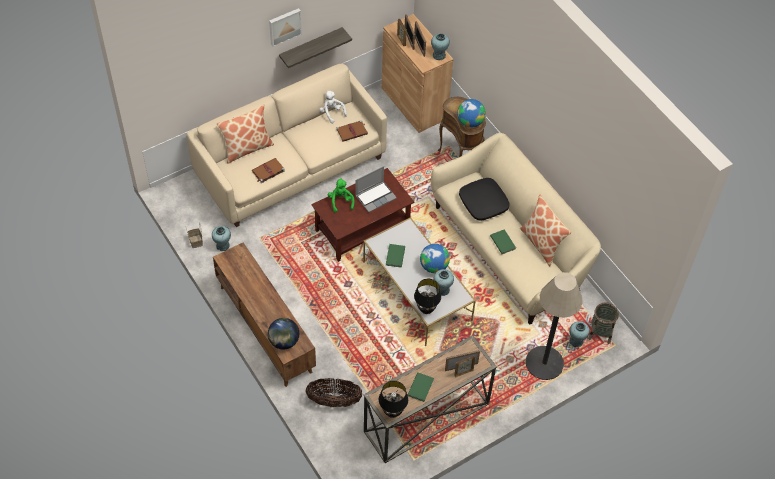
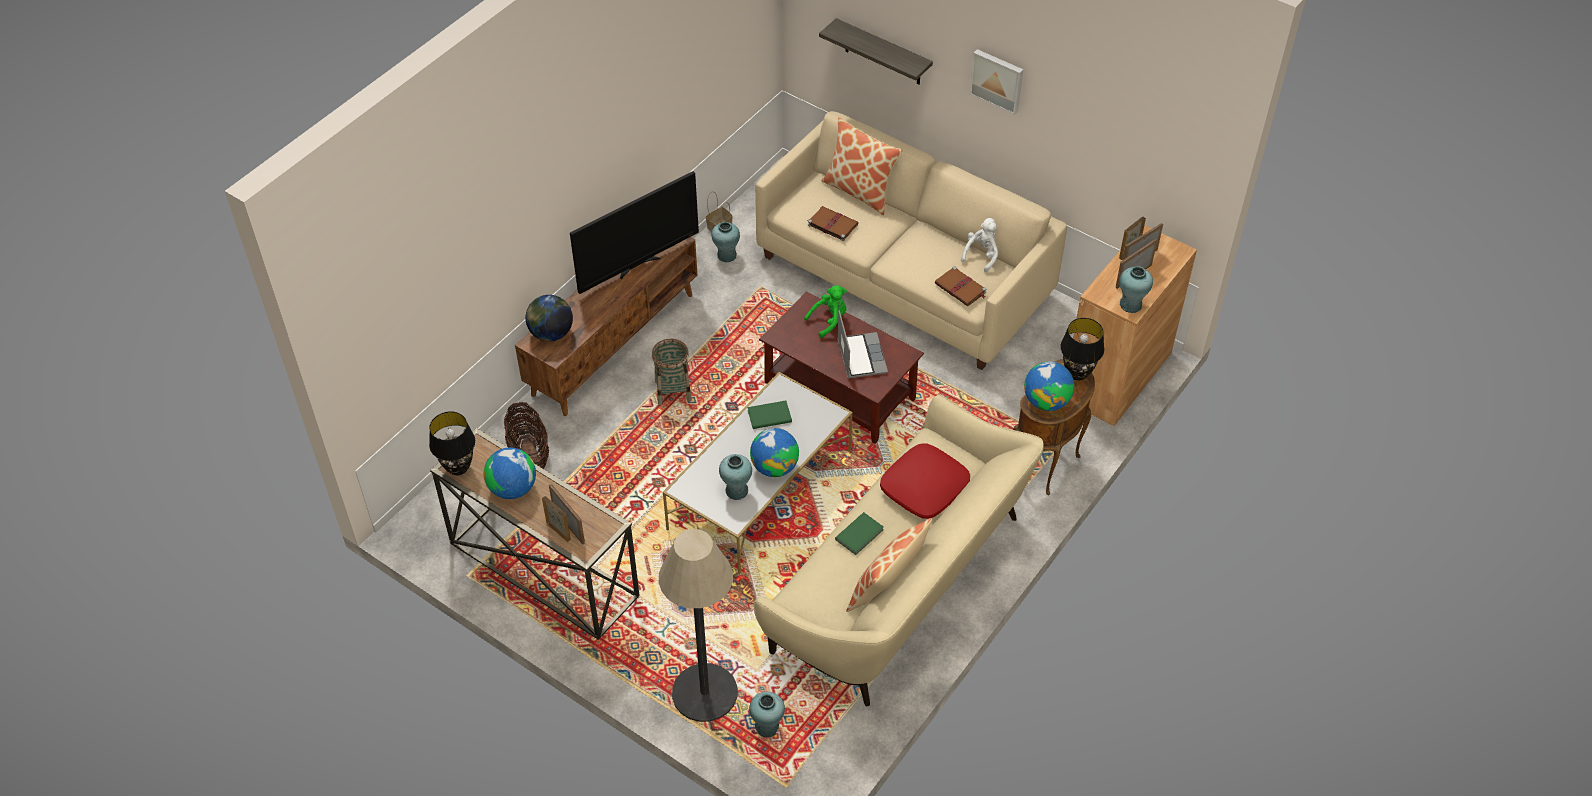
camera: 70 degrees right, 5 degrees down
shelf [279,27,352,68] -> shelf moved to [819,18,933,85]
laptop [355,166,397,212] -> laptop turned 135 degrees counterclockwise [837,310,888,378]
green book [408,372,434,402] -> globe [484,447,536,499]
black table lamp [414,279,441,314] -> black table lamp moved to [1060,318,1104,381]
black pillow [459,178,509,221] -> red pillow [880,443,970,519]
basket [588,302,619,344] -> basket moved to [652,339,692,405]
none -> television [570,171,699,294]

